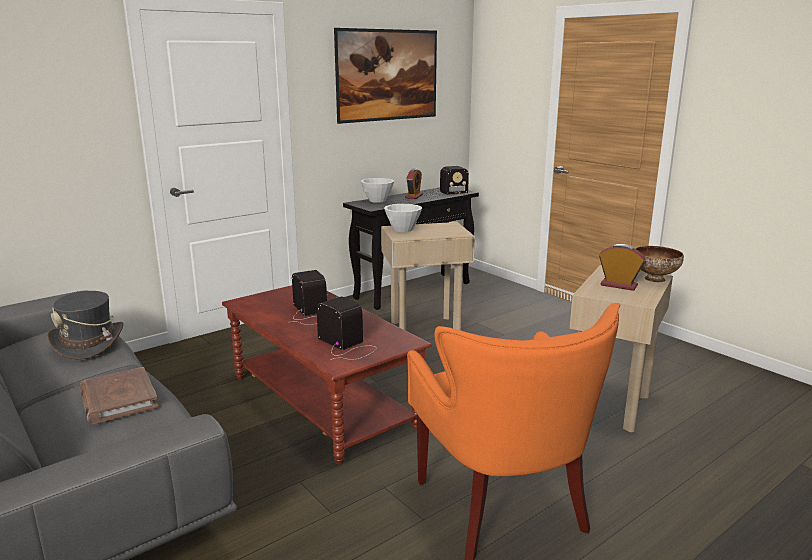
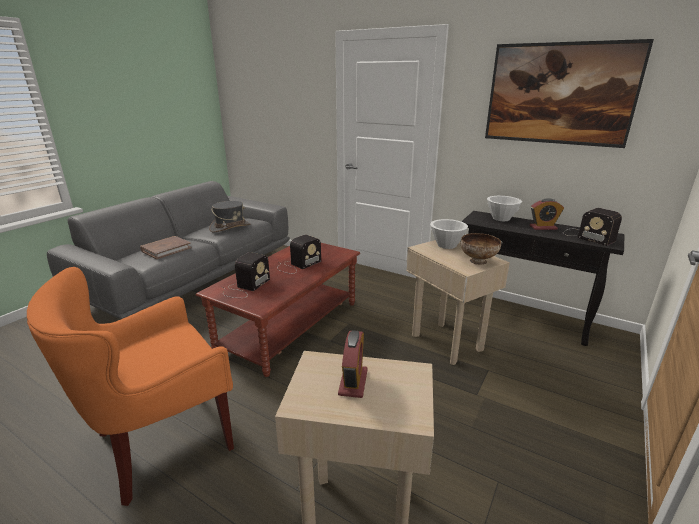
camera: 70 degrees right, 5 degrees up
bowl [636,246,684,282] -> bowl moved to [461,233,501,265]

